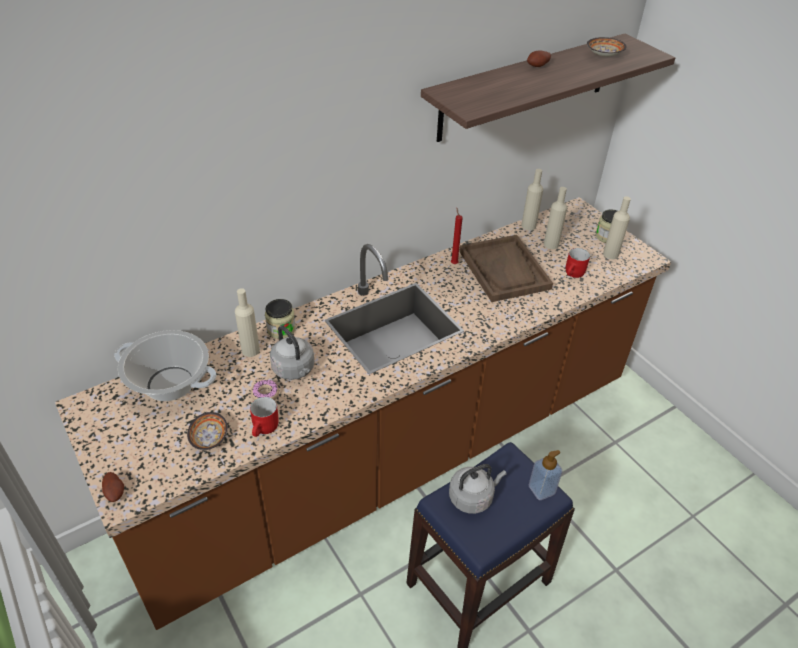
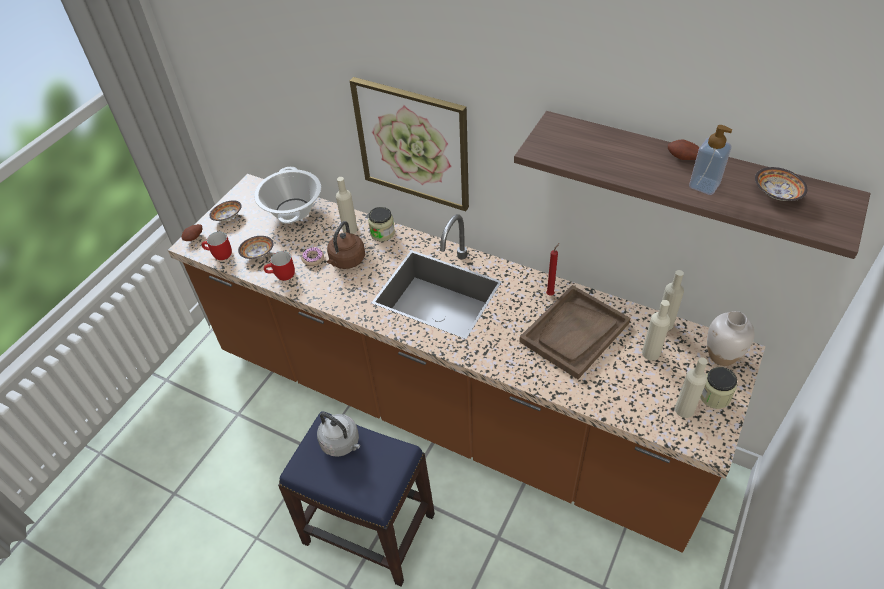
camera: 65 degrees right, 5 degrees up
grey kettle [270,325,315,380] -> brown kettle [327,221,365,269]
soap dispenser [529,450,563,500] -> soap dispenser moved to [689,125,732,195]
red mug [566,248,590,278] -> red mug moved to [202,232,232,260]
none -> bowl [209,200,242,221]
none -> picture [350,77,469,211]
none -> white vase [707,311,754,366]

